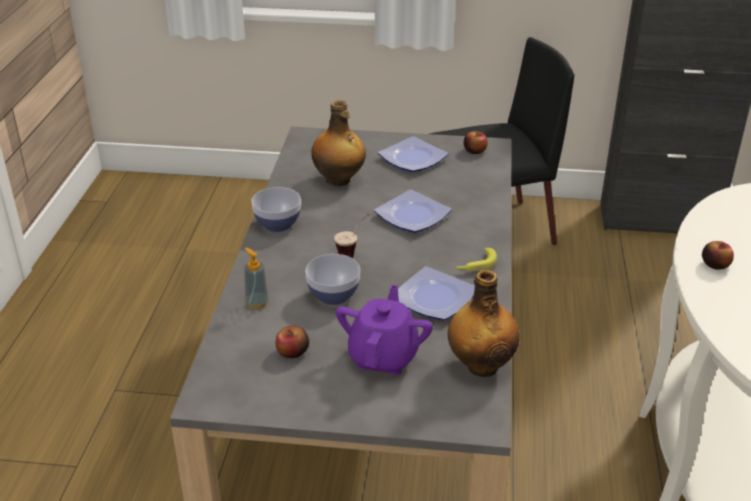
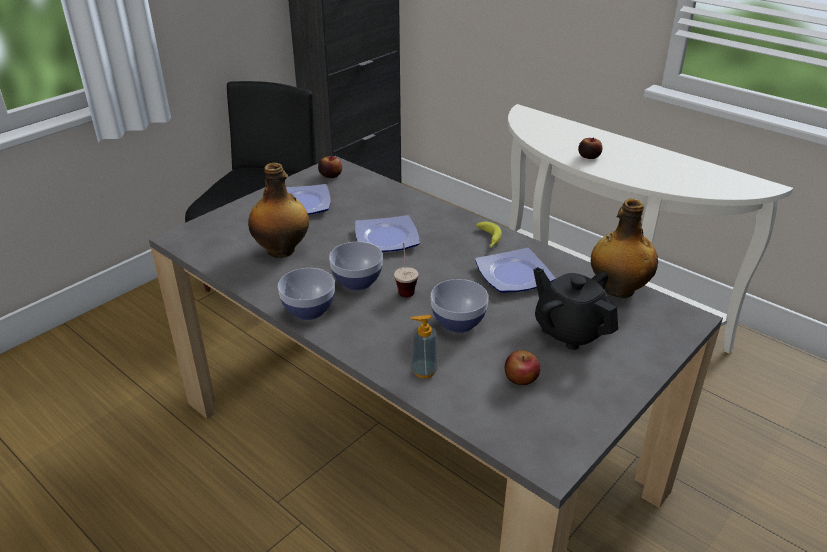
camera: 55 degrees left, 0 degrees up
purple teapot [336,285,433,375] -> black teapot [533,267,618,350]
none -> bowl [329,242,383,291]

